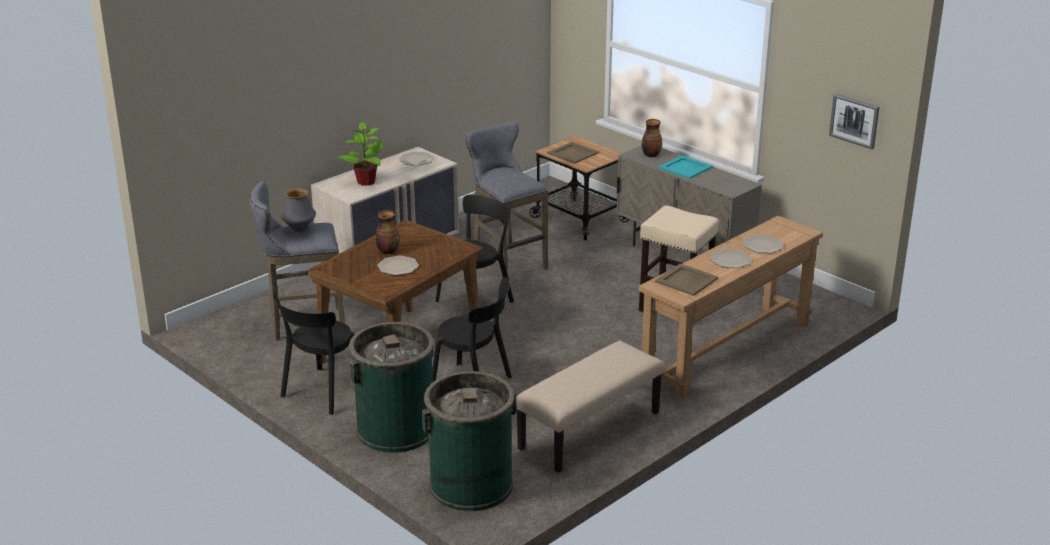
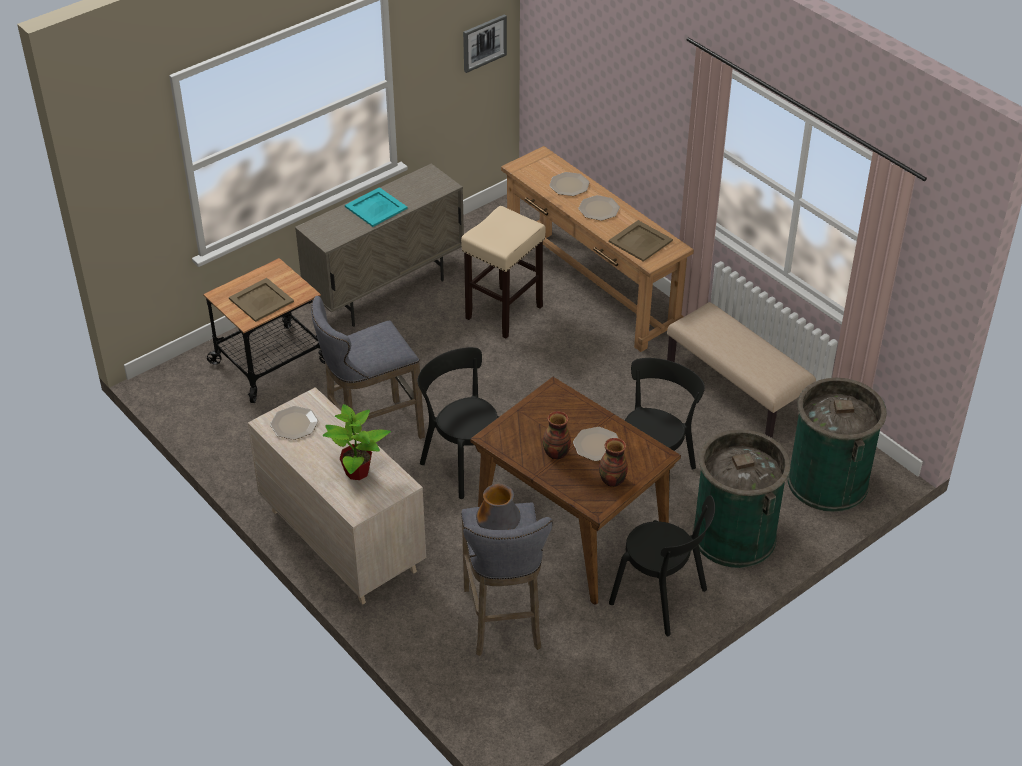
camera: 85 degrees left, 15 degrees up
vase [642,119,662,157] -> vase moved to [599,438,628,487]

